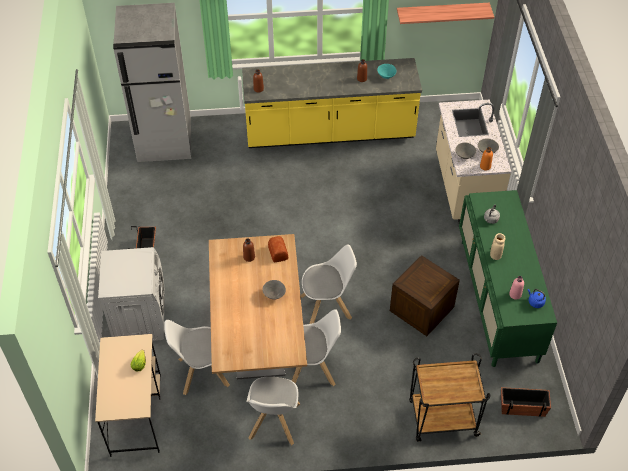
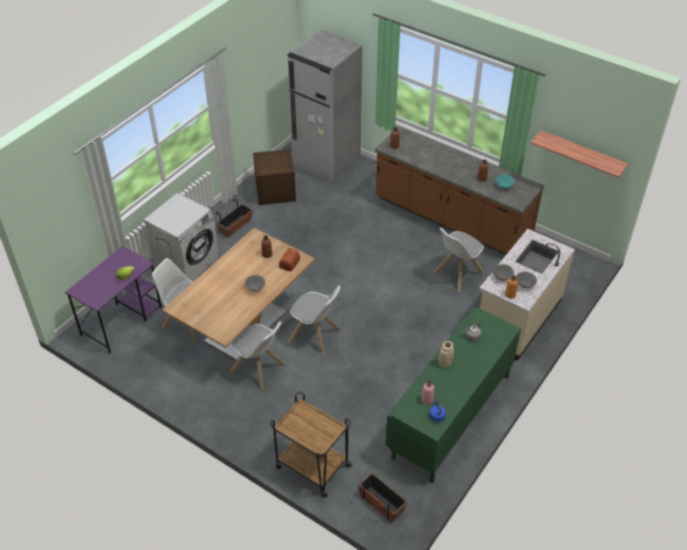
camera: 40 degrees right, 5 degrees down
beige desk [95,334,161,457] -> purple desk [65,246,162,354]
yellow counter [242,58,422,148] -> brown counter [375,126,544,255]
chair [247,377,301,445] -> chair moved to [433,228,484,292]
crate [390,255,460,336] -> crate moved to [253,149,296,205]

